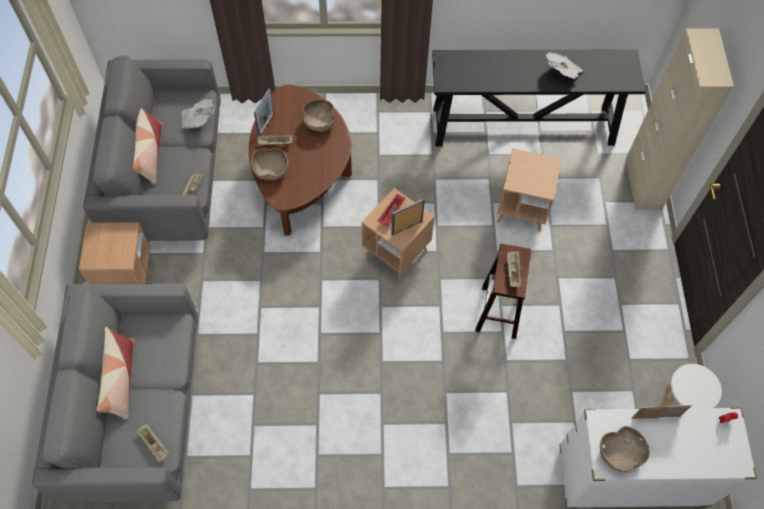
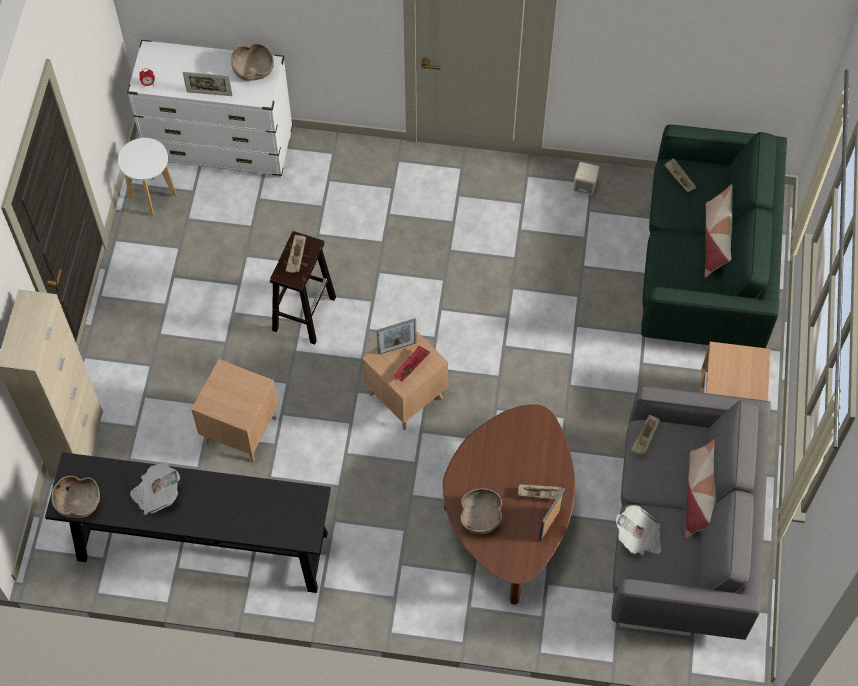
camera: 170 degrees left, 0 degrees up
grey sofa [32,283,198,503] -> green sofa [641,125,787,348]
brown bowl [251,148,288,180] -> brown bowl moved to [51,476,100,518]
none -> beige speaker [573,162,599,195]

